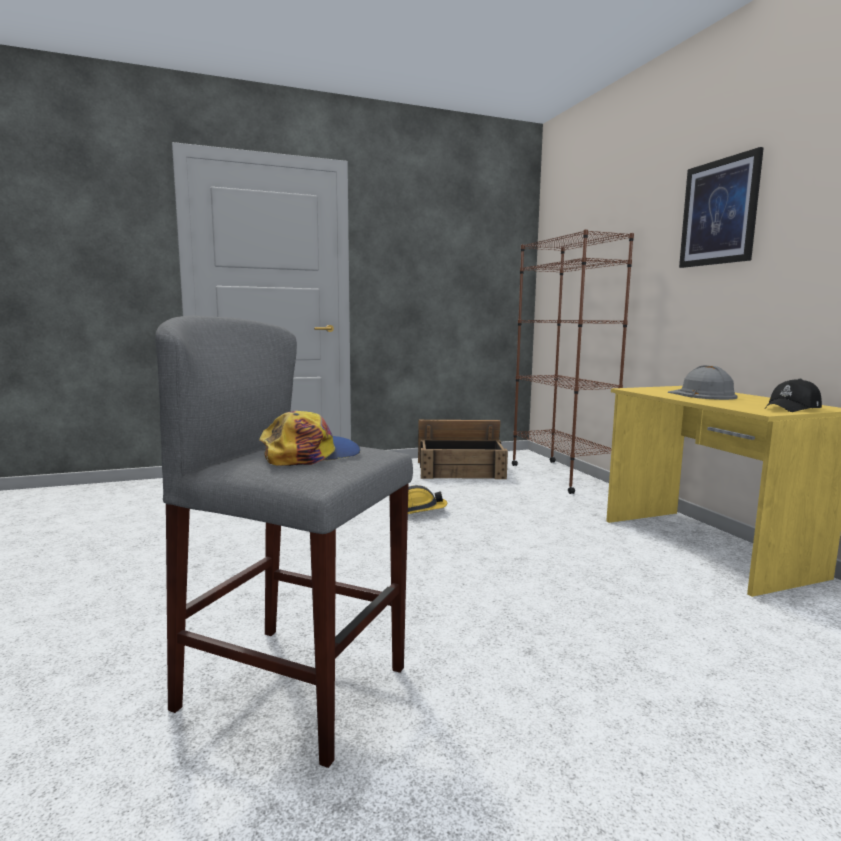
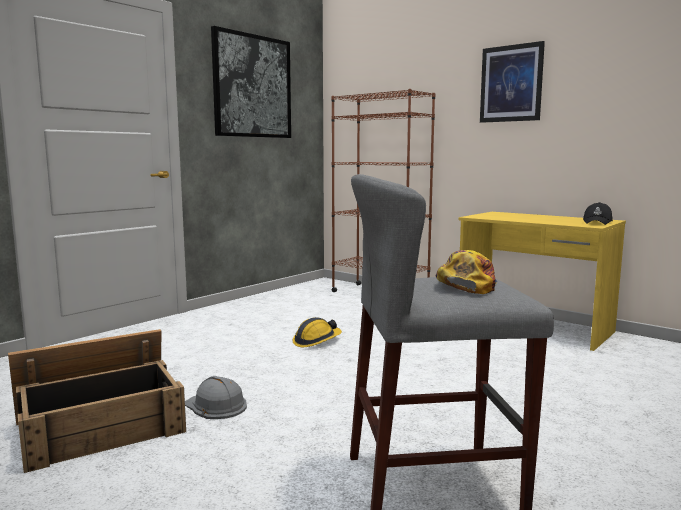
camera: 30 degrees left, 0 degrees up
crate [418,420,508,479] -> crate moved to [8,329,186,473]
grey hard hat [668,365,738,400] -> grey hard hat moved to [185,376,247,419]
none -> picture [211,26,291,138]

